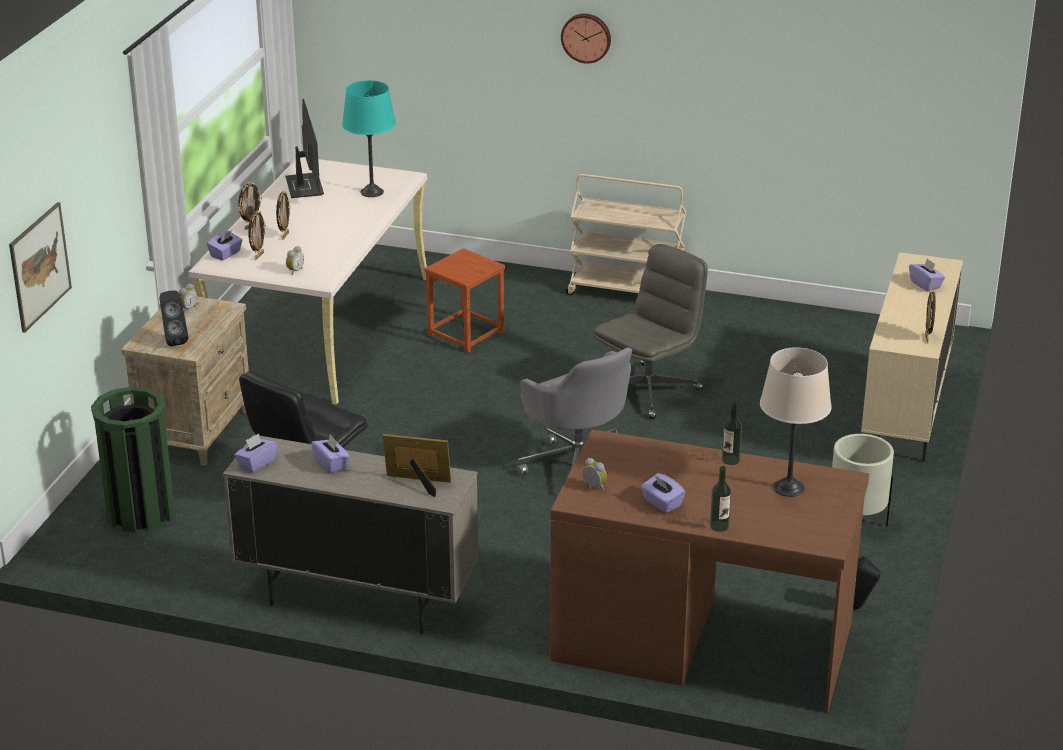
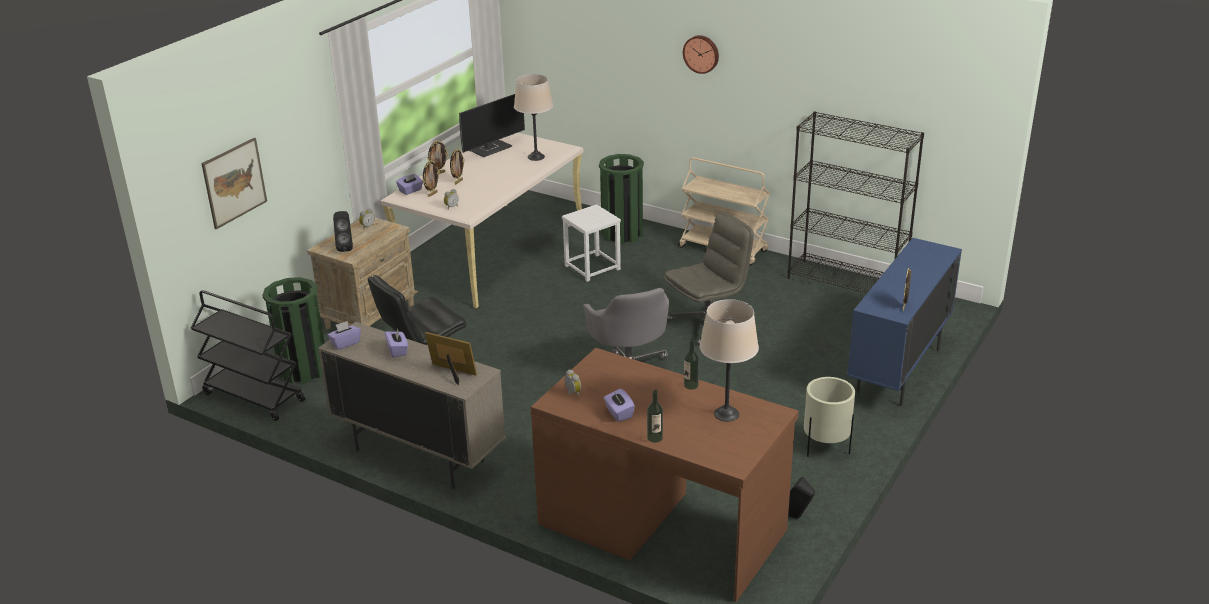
camera: 15 degrees right, 0 degrees up
monitor [285,99,324,198] -> monitor turned 45 degrees clockwise [459,94,525,157]
turquoise table lamp [342,80,396,197] -> beige table lamp [514,74,553,161]
brown stool [424,248,505,353] -> white stool [562,204,621,282]
beige cabinet [861,252,963,462] -> blue cabinet [847,238,962,406]
purple tissue box [909,259,945,291] -> none
none -> black cart [191,290,305,421]
none -> green trash can [599,154,644,244]
none -> black bookcase [788,111,924,293]

